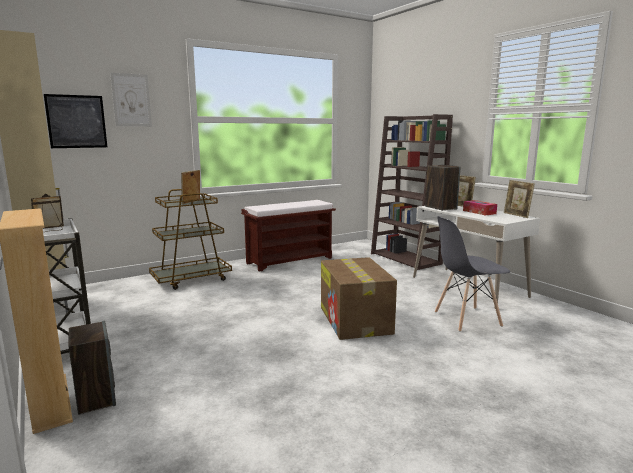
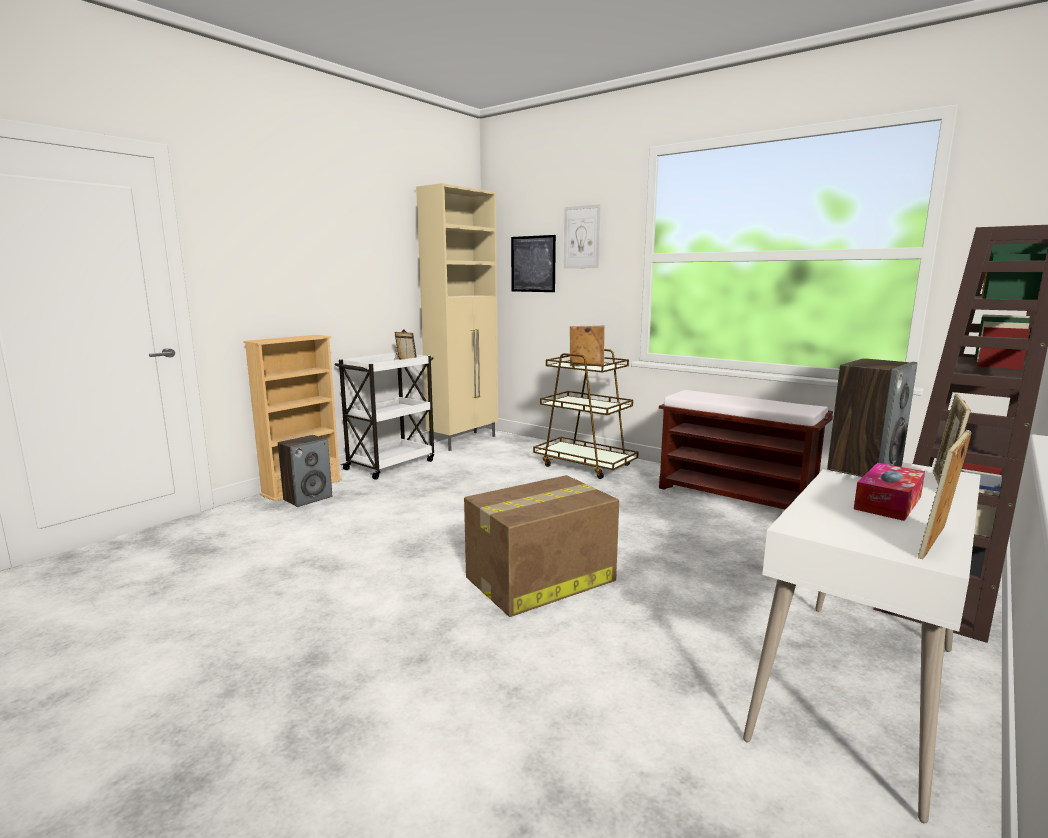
camera: 70 degrees right, 0 degrees up
grey chair [435,216,510,332] -> none

